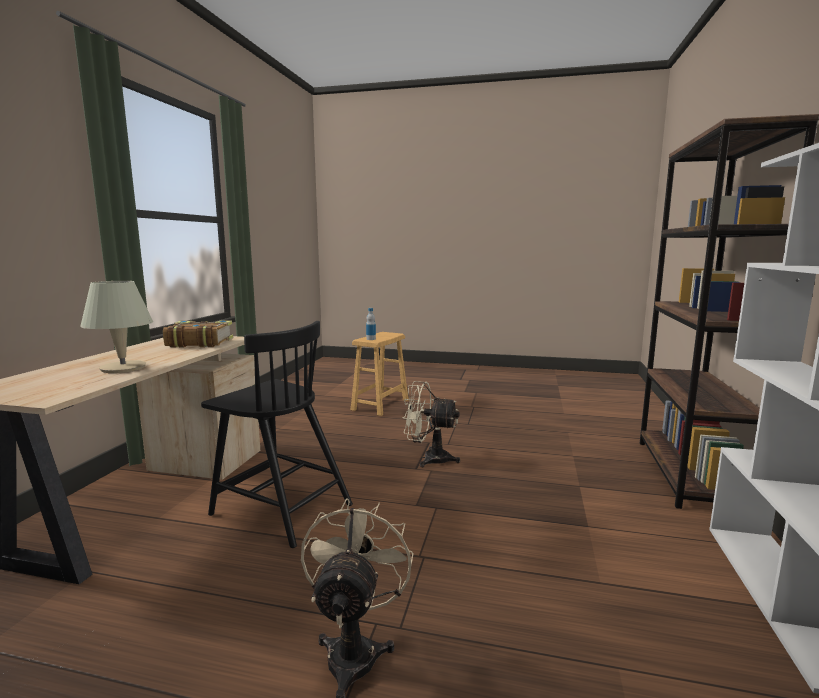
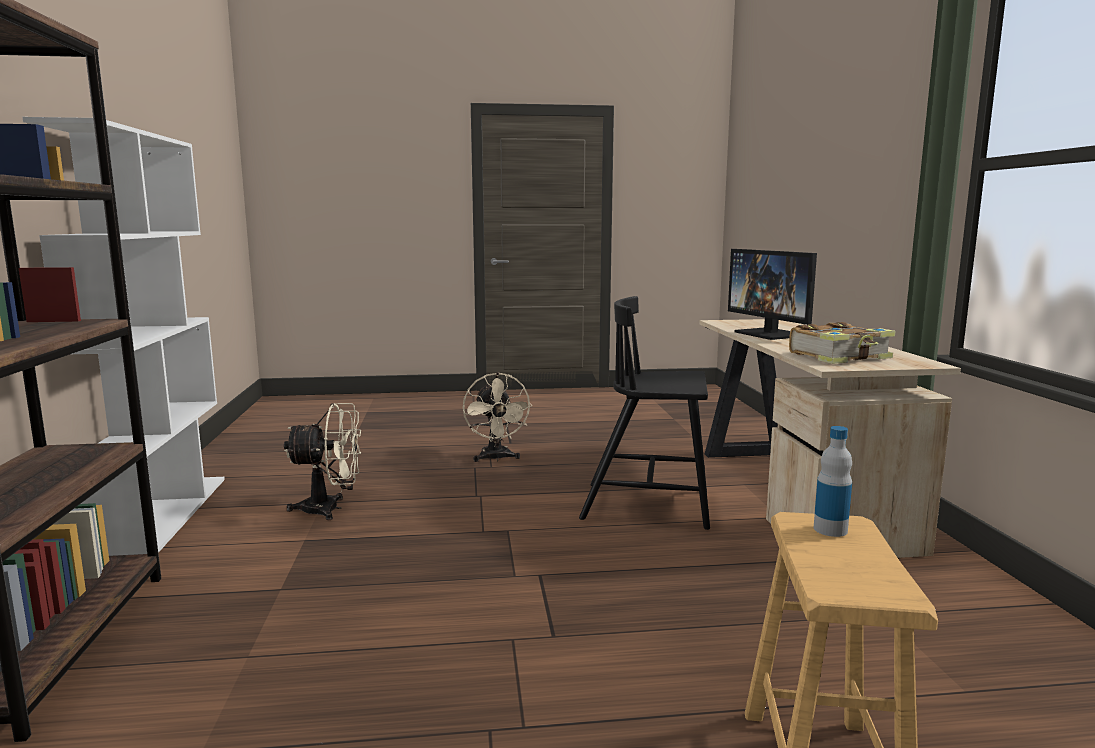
camera: 160 degrees right, 0 degrees up
beige table lamp [80,281,153,373] -> monitor [728,249,817,340]
beige fan [402,381,460,467] -> beige fan moved to [284,403,361,520]

